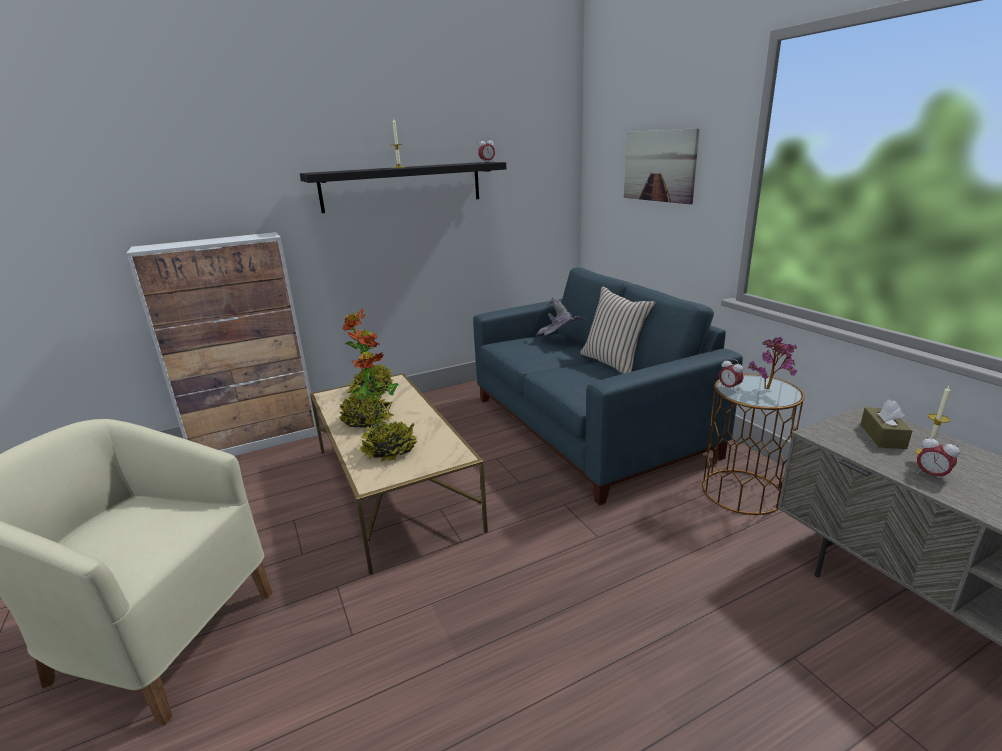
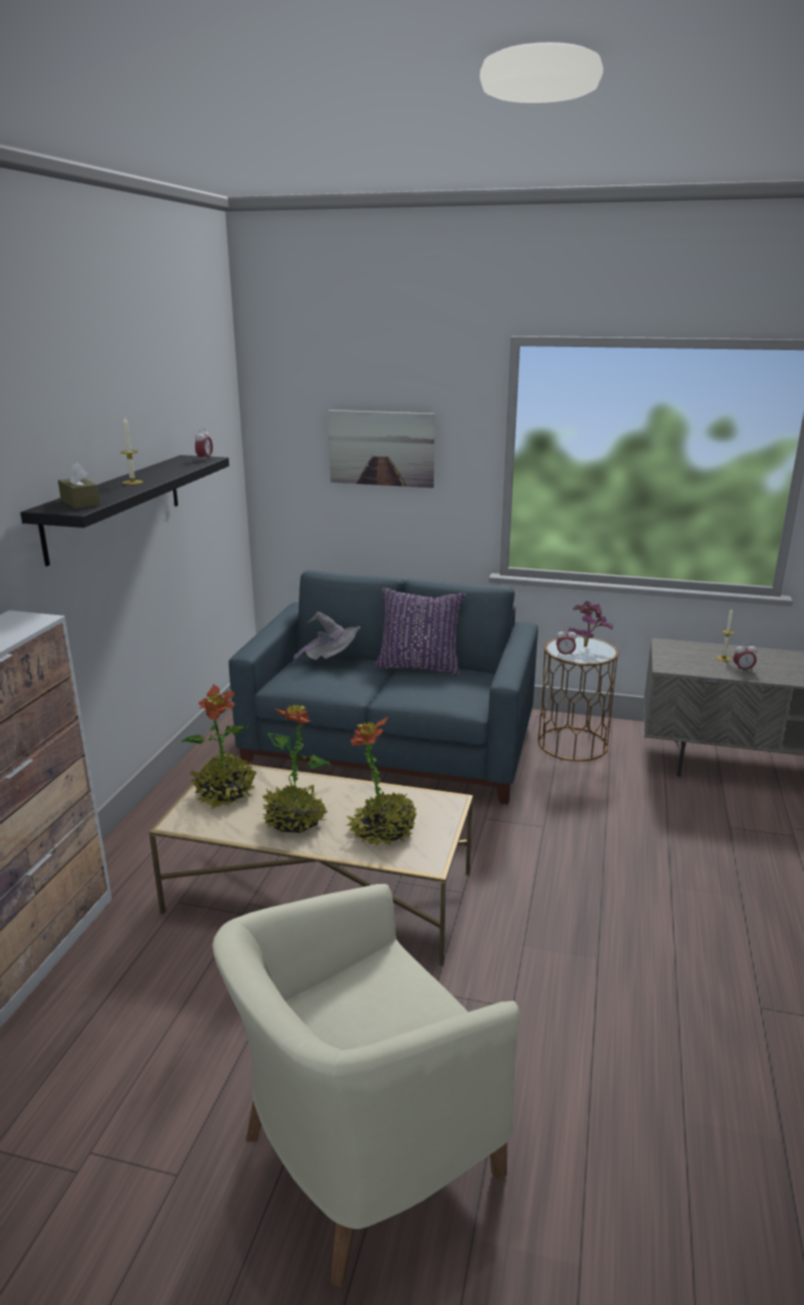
camera: 50 degrees left, 0 degrees up
beige pillow [580,287,656,374] -> purple pillow [375,588,465,676]
brown tissue box [860,400,912,449] -> brown tissue box moved to [58,462,100,509]

